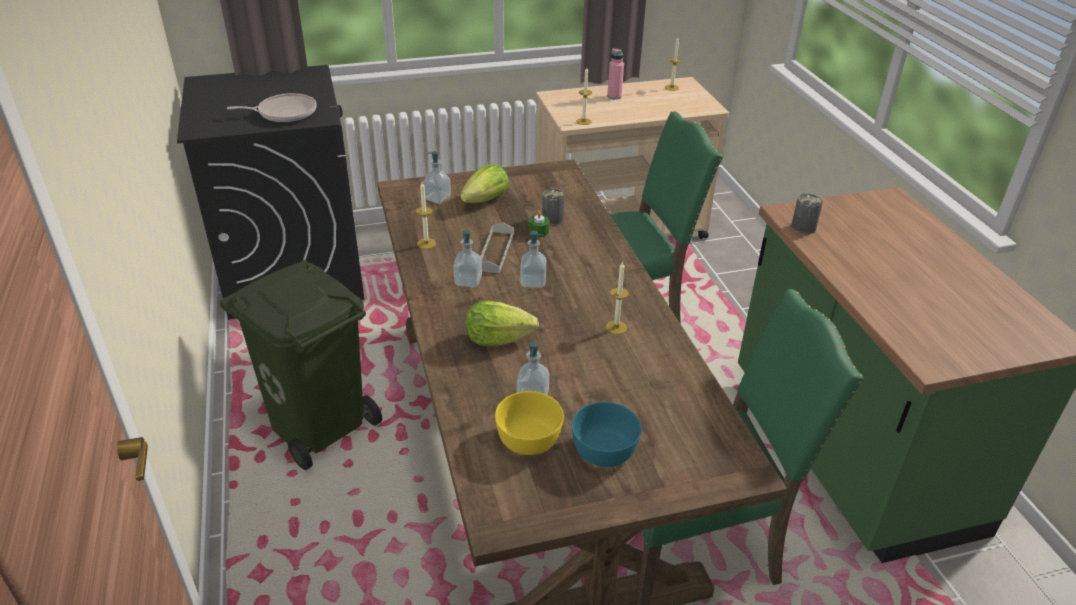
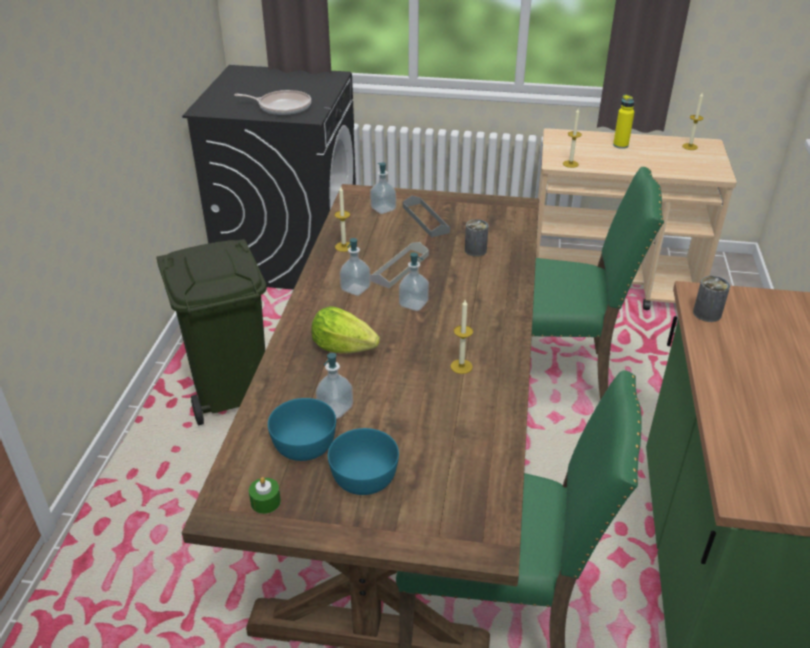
camera: 25 degrees right, 0 degrees up
lettuce [460,164,509,203] -> grey tray [403,196,450,238]
yellow bowl [495,391,564,455] -> turquoise bowl [268,398,336,461]
green candle [529,211,549,238] -> green candle moved to [249,477,281,514]
pink bottle [607,48,624,99] -> yellow bottle [613,95,634,149]

